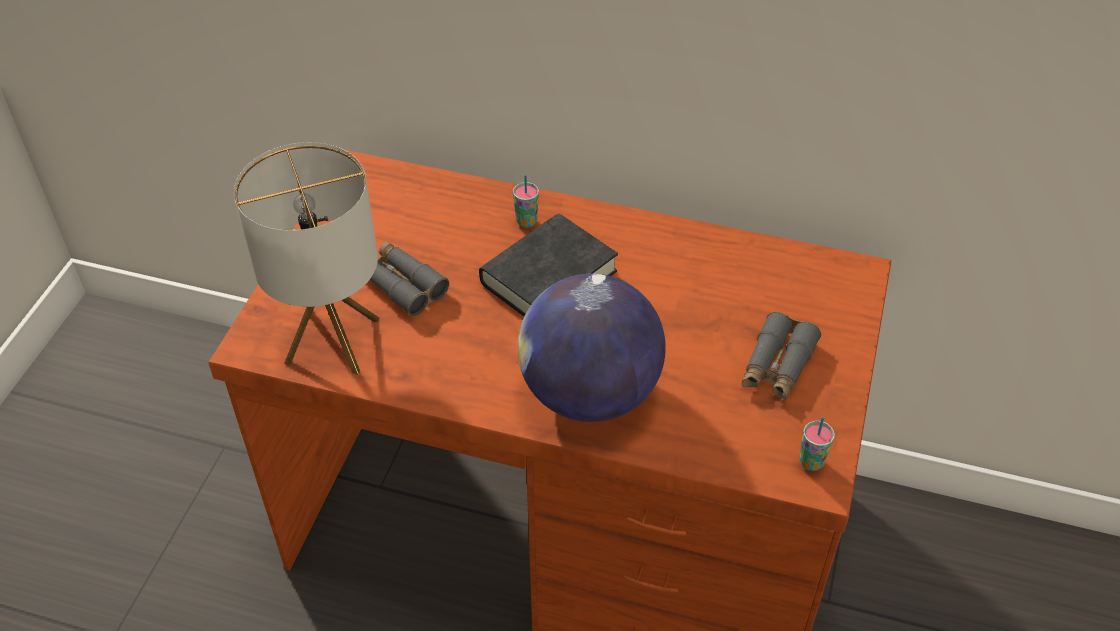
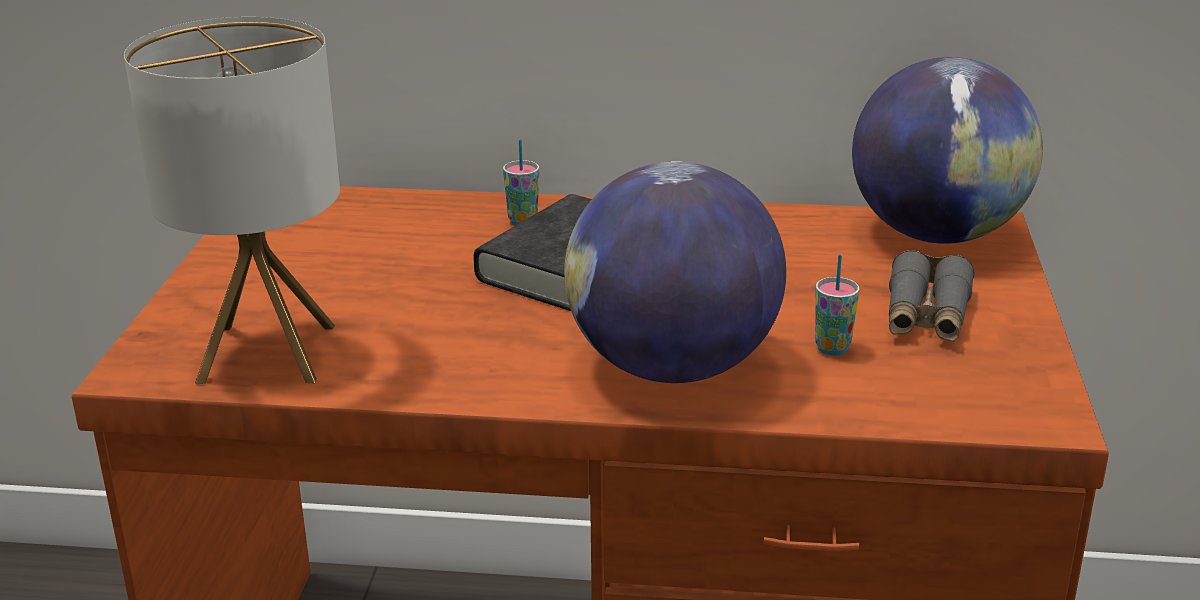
camera: 10 degrees left, 20 degrees down
grey binoculars [370,240,449,316] -> none
cup [799,417,835,471] -> cup moved to [815,254,859,356]
none -> globe [852,57,1043,244]

